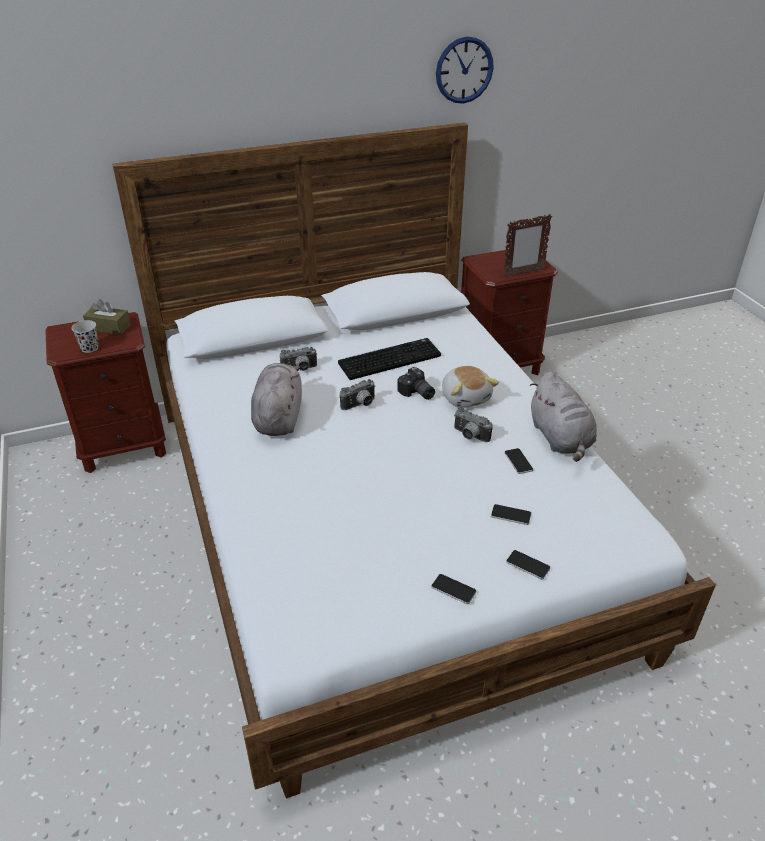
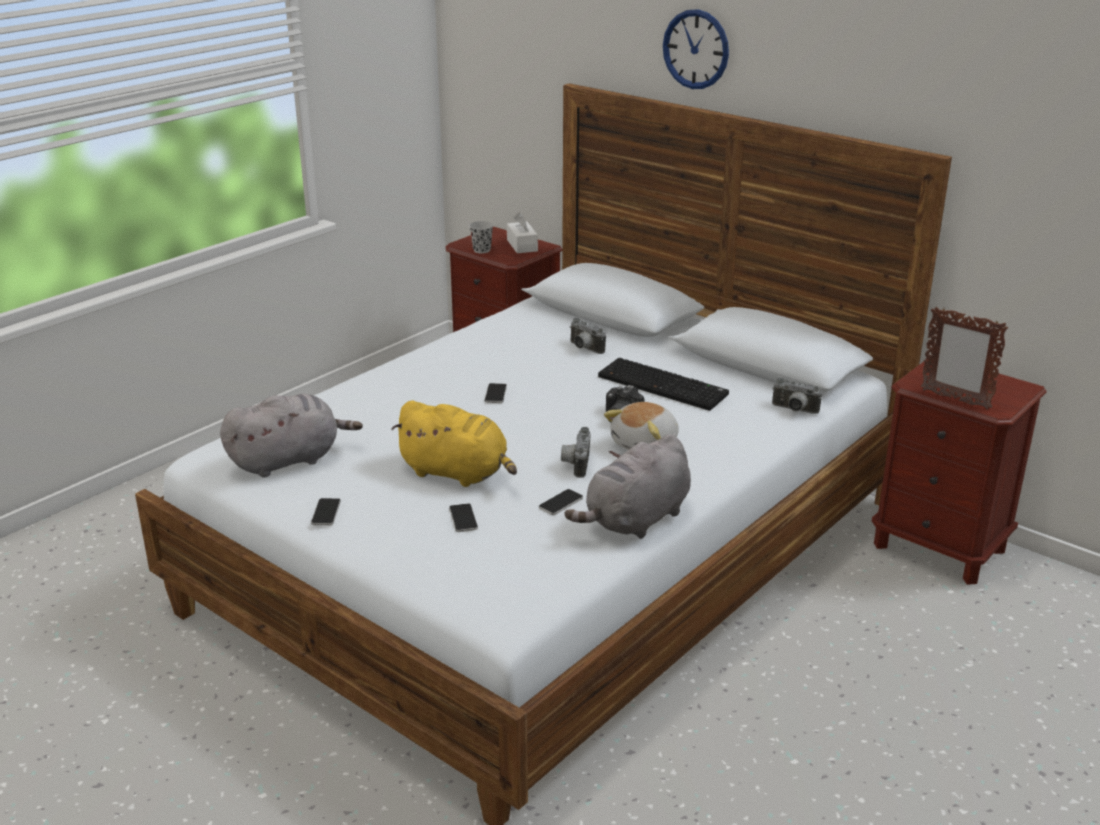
camera: 60 degrees right, 10 degrees down
brown tissue box [83,299,131,335] -> white tissue box [507,212,538,253]
grey plush toy [251,363,302,436] -> grey plush toy moved to [220,394,363,477]
camera [340,379,375,410] -> camera moved to [772,378,822,414]
wall clock [436,36,494,104] -> wall clock moved to [663,9,729,89]
phone [506,550,550,580] -> phone moved to [485,383,507,403]
none -> yellow plush toy [392,400,517,487]

